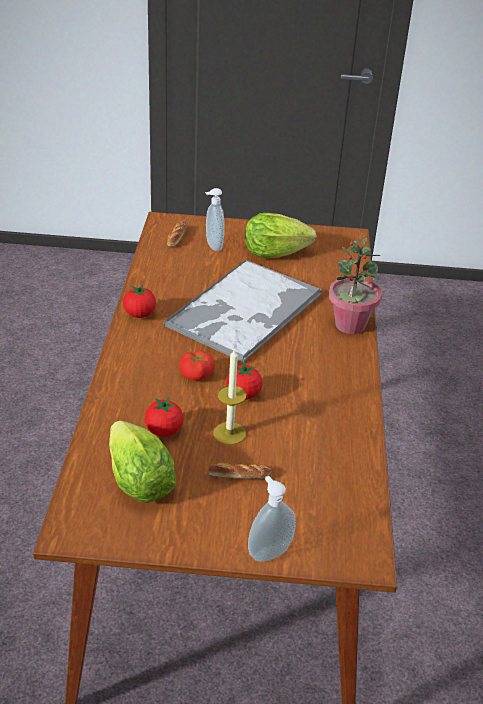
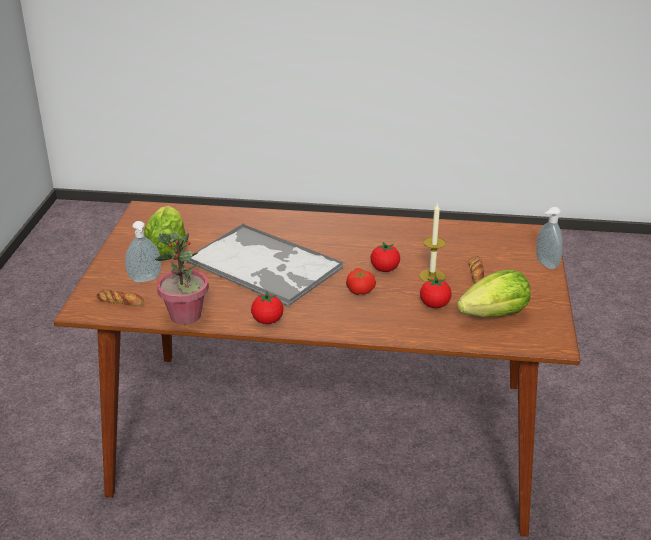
camera: 85 degrees left, 5 degrees down
potted plant [329,234,382,334] -> potted plant moved to [155,231,209,325]

